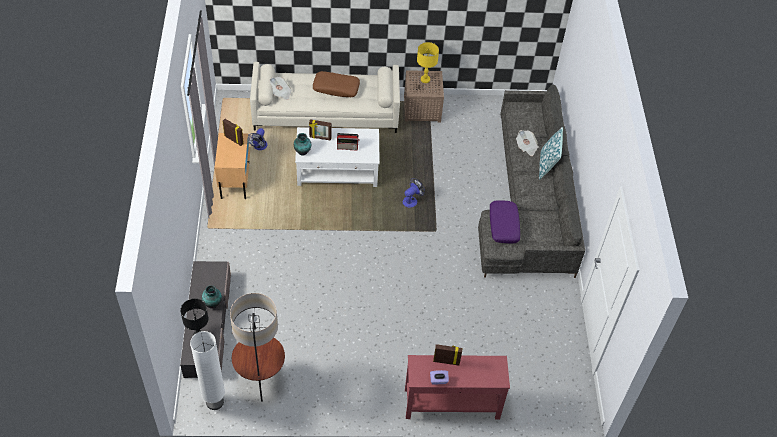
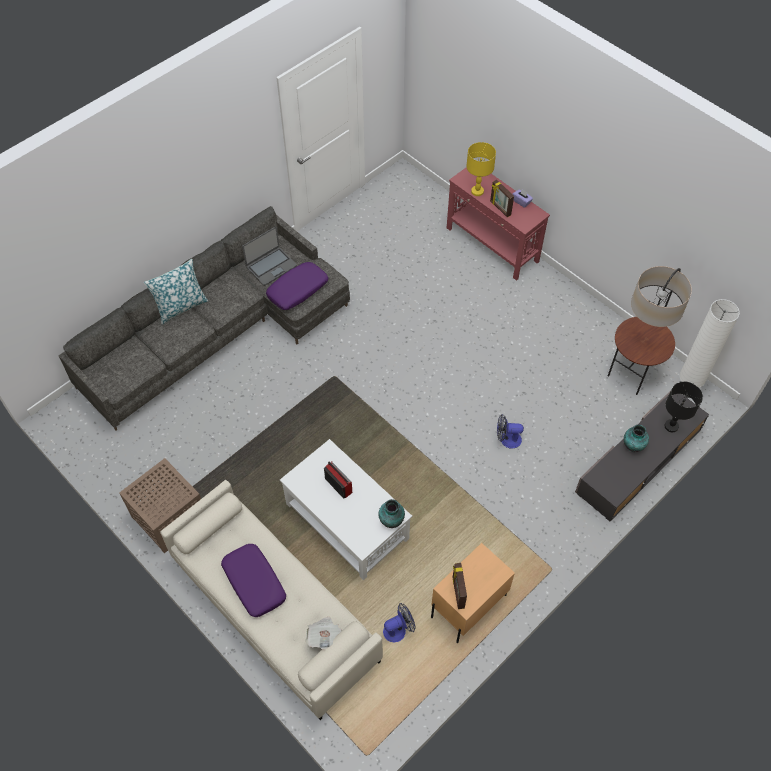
camera: 130 degrees left, 5 degrees up
picture frame [309,120,332,141] -> none
brown pillow [313,71,360,97] -> purple pillow [221,544,286,617]
fan [403,178,425,207] -> fan moved to [497,414,524,448]
yellow table lamp [417,42,439,83] -> yellow table lamp moved to [466,142,496,196]
newspaper [516,130,539,156] -> none
none -> laptop [242,226,297,286]

